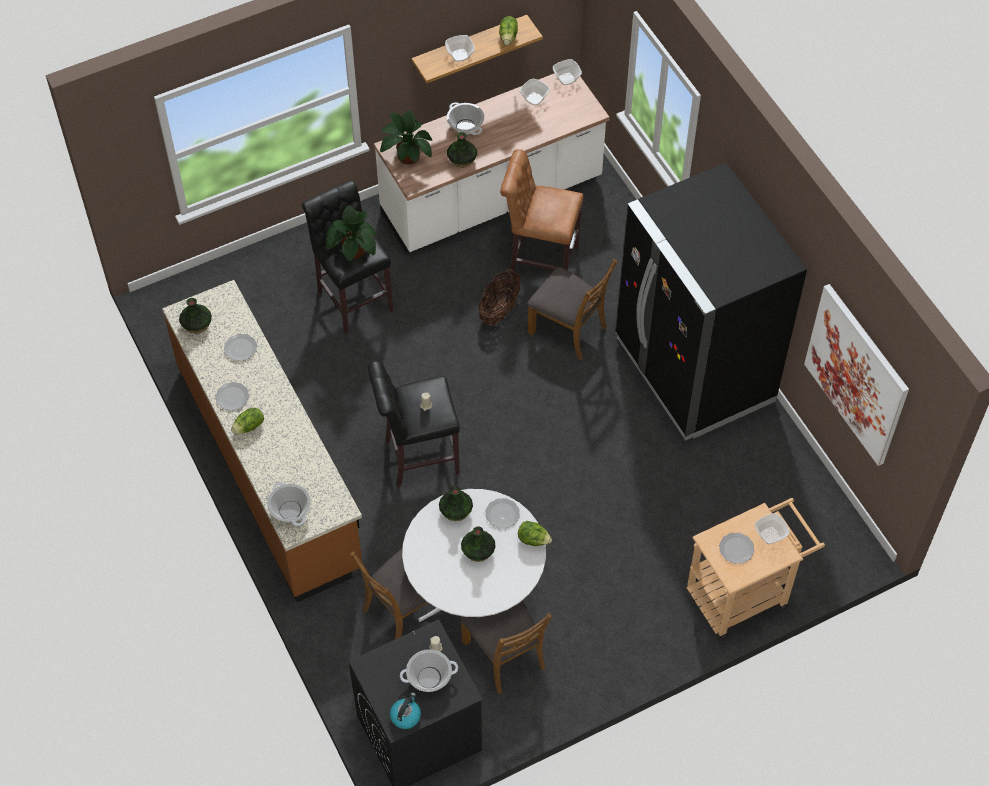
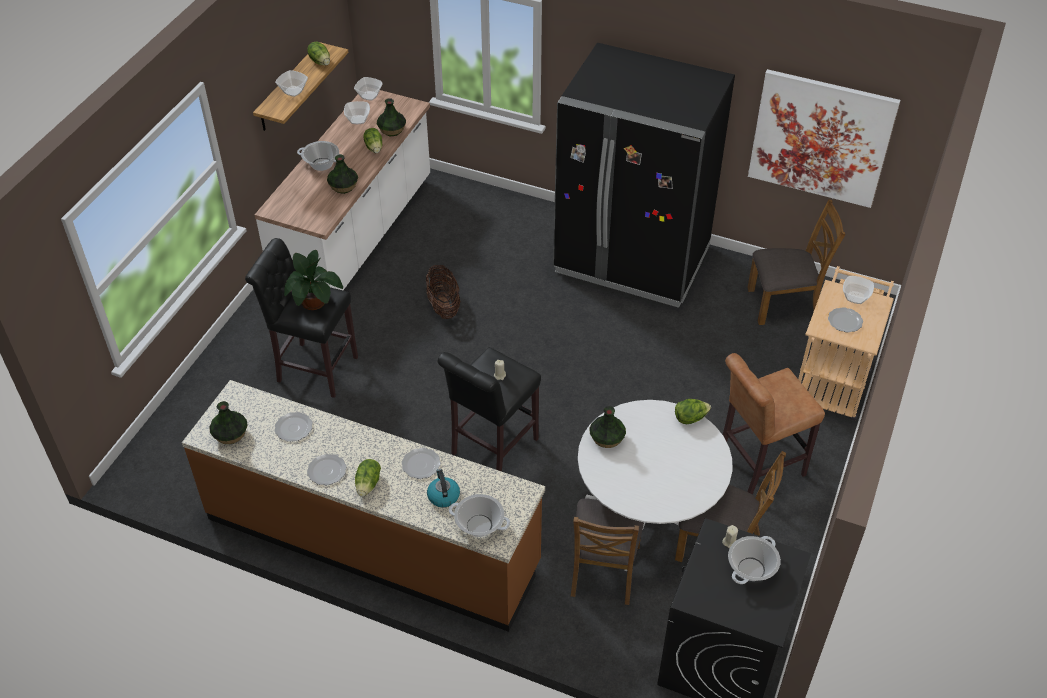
camera: 40 degrees left, 10 degrees down
potted plant [380,110,432,165] -> none
kettle [390,692,421,729] -> kettle moved to [427,469,460,507]
vase [461,526,496,562] -> vase moved to [377,98,406,136]
plate [485,498,520,528] -> plate moved to [402,448,441,479]
brown stool [500,149,583,271] -> brown stool moved to [723,353,825,495]
brown chair [528,258,618,360] -> brown chair moved to [747,199,846,325]
none -> lettuce [363,128,382,153]

